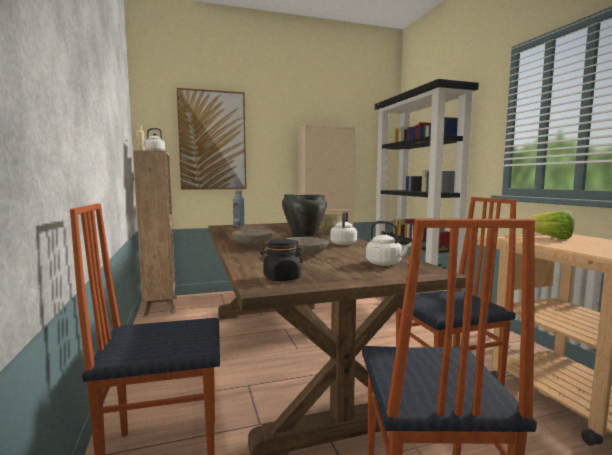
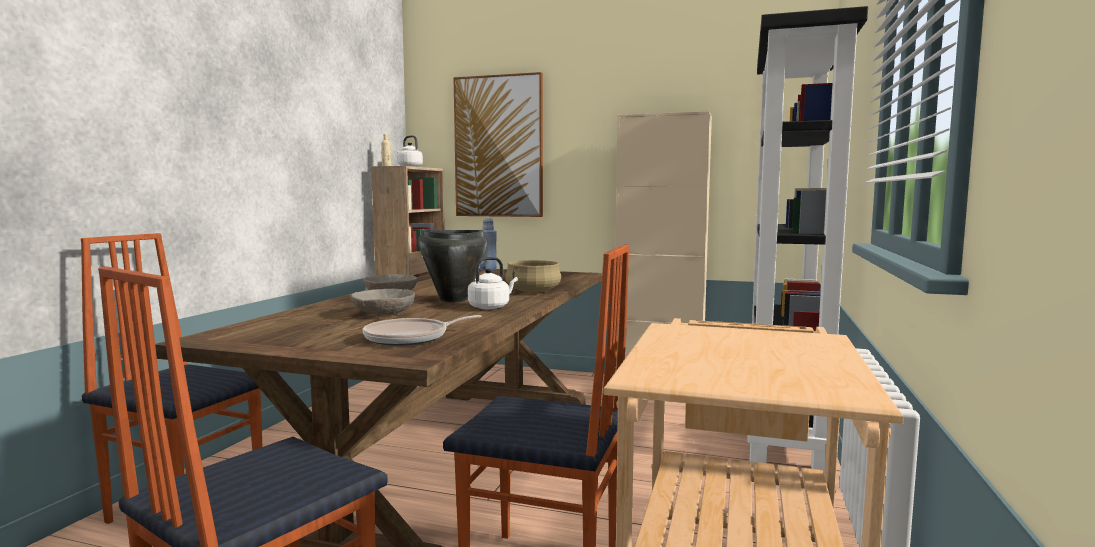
camera: 35 degrees right, 0 degrees up
black jar [260,239,303,281] -> none
white kettle [366,221,412,266] -> frying pan [363,315,482,346]
lettuce [524,210,575,239] -> none

